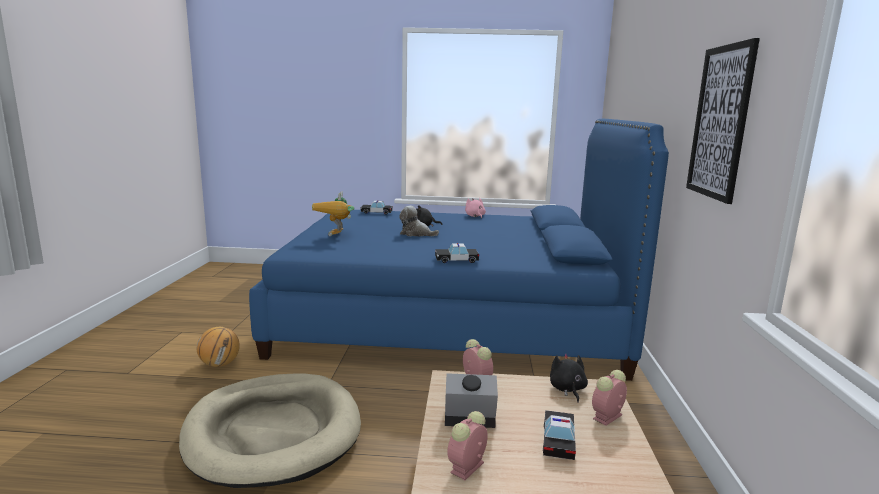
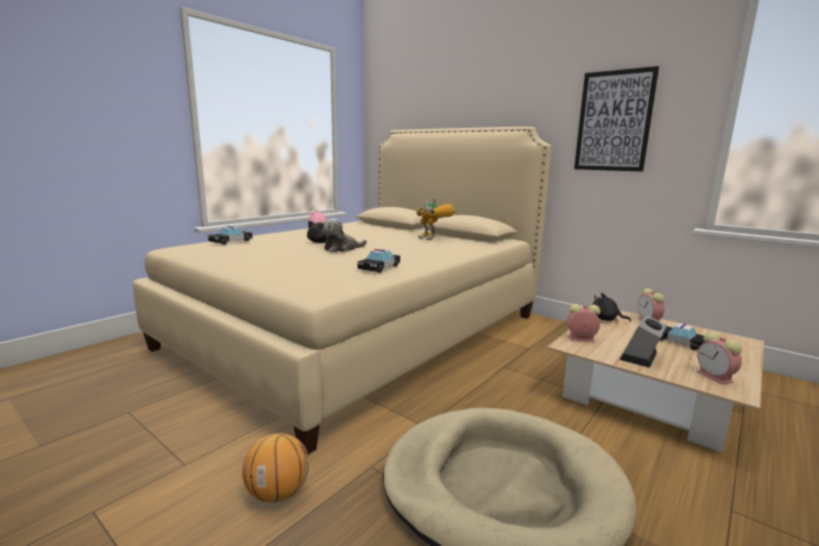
camera: 55 degrees left, 0 degrees up
blue bed [249,119,669,381] -> beige bed [133,127,552,454]
toy robot [312,191,354,236] -> toy robot moved to [416,197,456,240]
toy car [435,243,479,263] -> toy car moved to [357,249,400,273]

